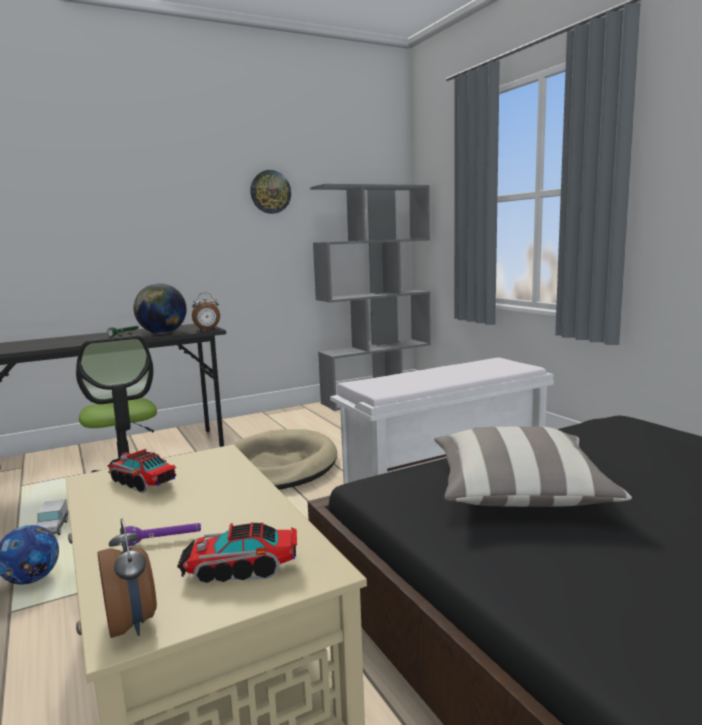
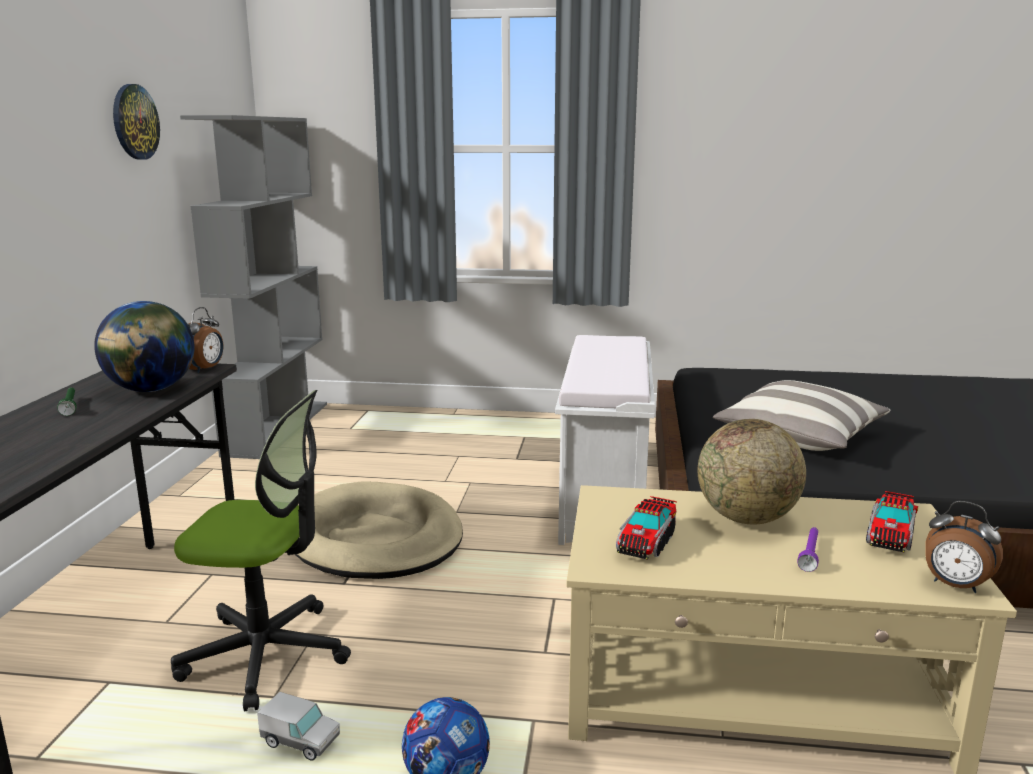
camera: 55 degrees left, 5 degrees up
alarm clock [98,519,157,638] -> alarm clock turned 150 degrees counterclockwise [925,501,1003,593]
toy truck [108,449,176,493] -> toy truck turned 45 degrees counterclockwise [616,496,677,560]
none -> globe [698,419,806,525]

